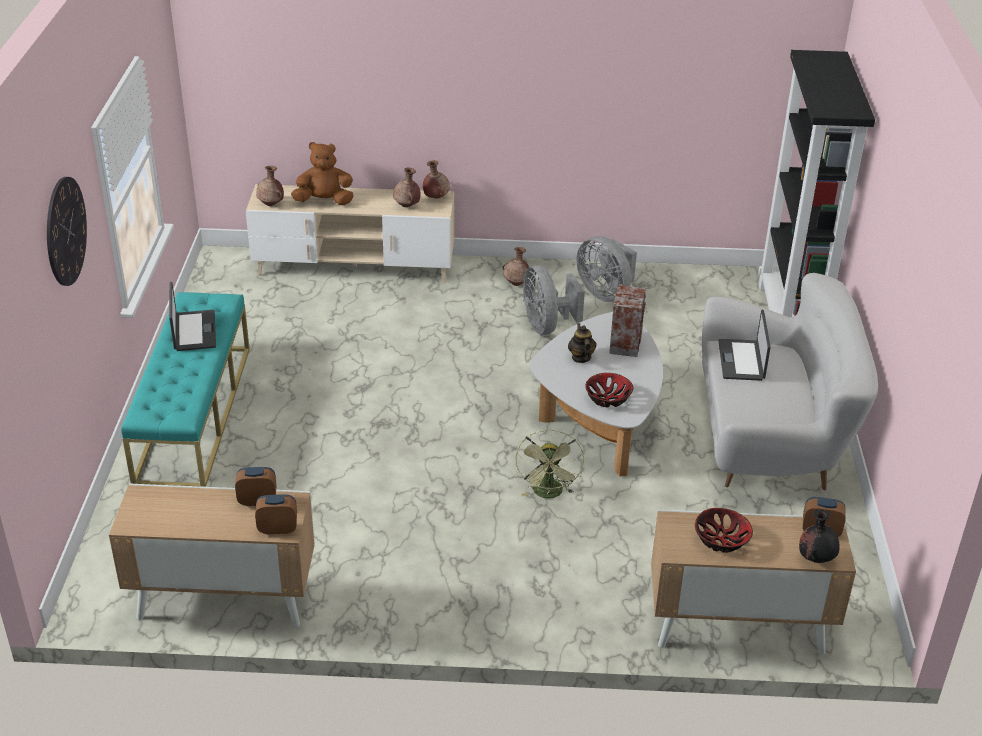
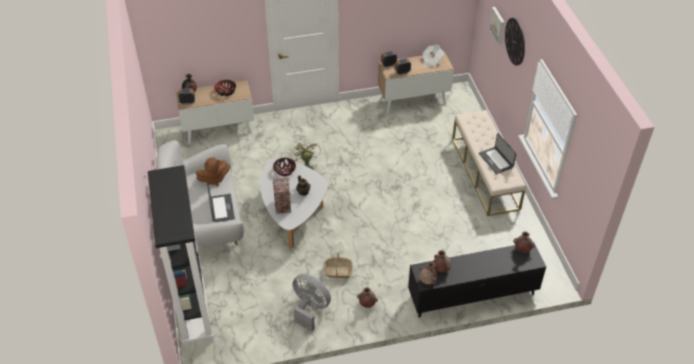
camera: 165 degrees right, 10 degrees up
turquoise bench [121,292,250,487] -> beige bench [452,110,526,216]
beige tv stand [246,184,454,283] -> black tv stand [408,241,546,317]
brown plush toy [291,142,354,205] -> brown plush toy moved to [196,157,230,186]
grey fan [523,265,585,335] -> basket [323,252,353,278]
none -> newspaper [422,45,444,67]
none -> picture [489,7,505,44]

